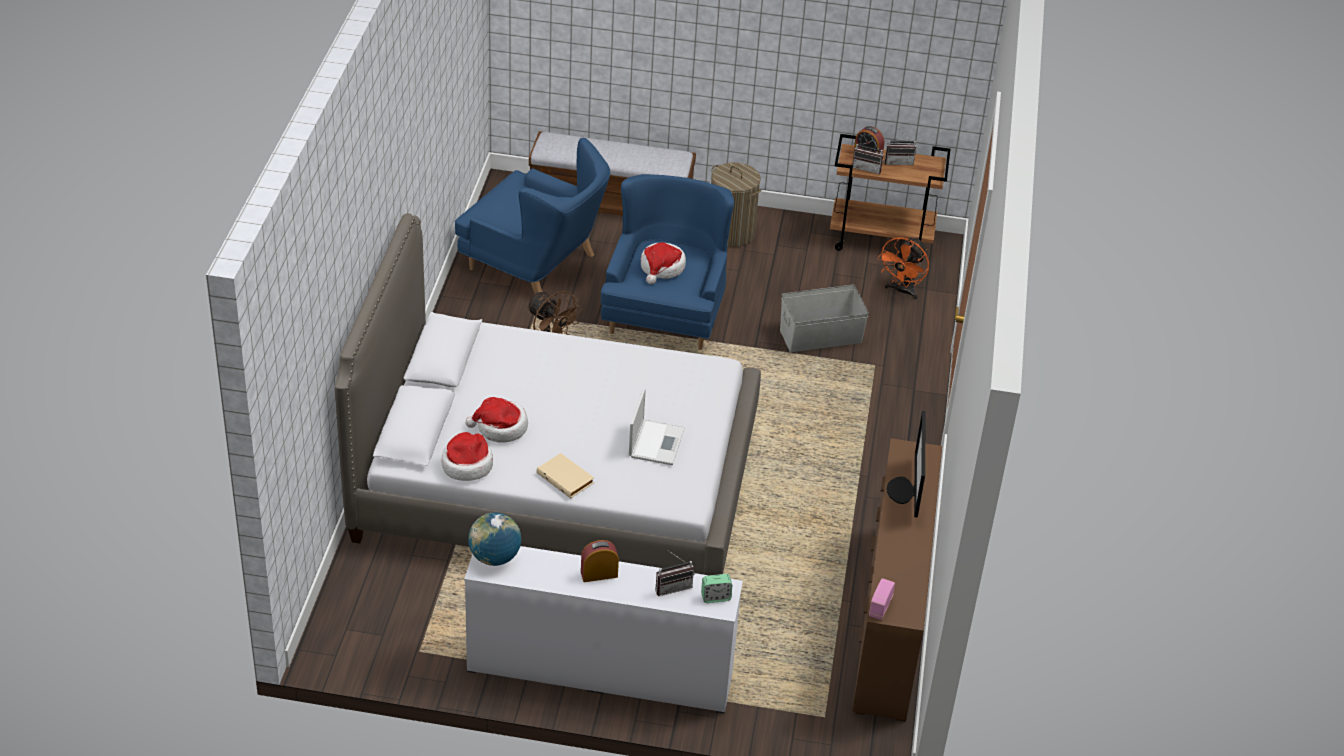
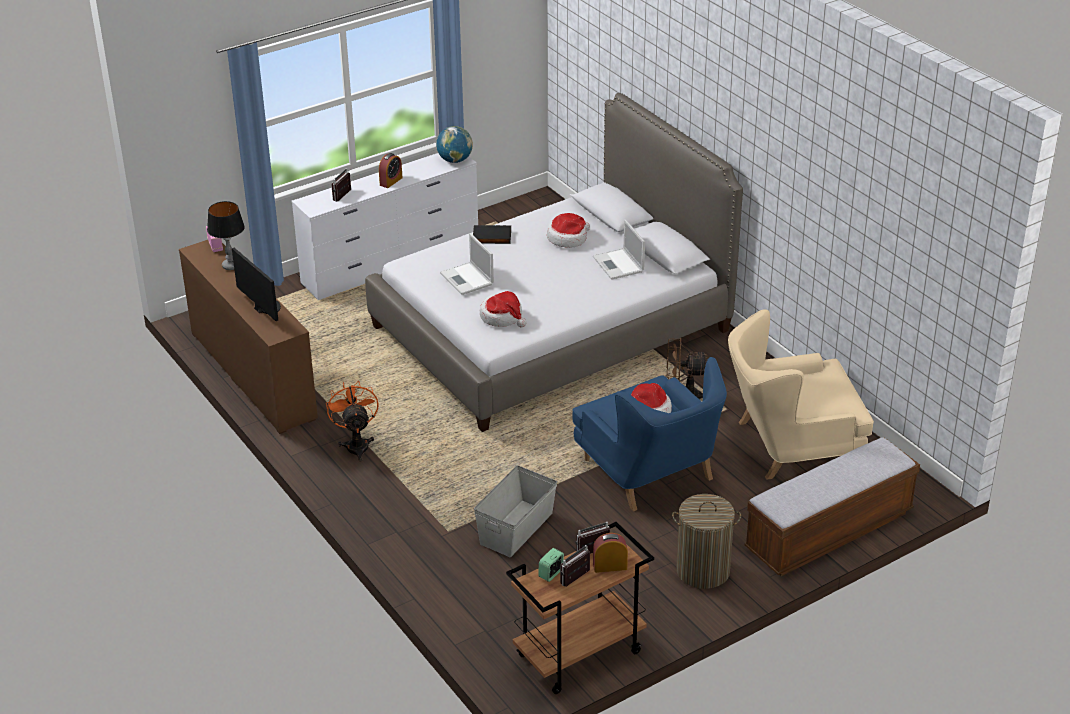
camera: 140 degrees right, 5 degrees down
hat [441,432,493,481] -> hat moved to [480,291,526,327]
blue armchair [455,138,610,294] -> beige armchair [728,309,874,480]
beige book [537,453,594,498] -> black book [473,225,511,244]
alarm clock [701,574,732,603] -> alarm clock moved to [538,548,564,582]
orange fan [877,237,929,300] -> orange fan moved to [326,381,379,462]
none -> table lamp [207,201,245,270]
none -> laptop [593,220,645,280]

